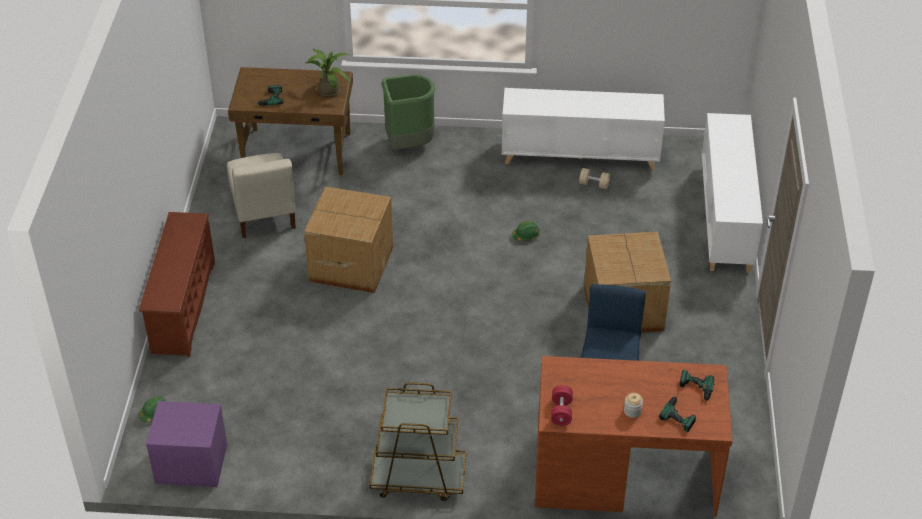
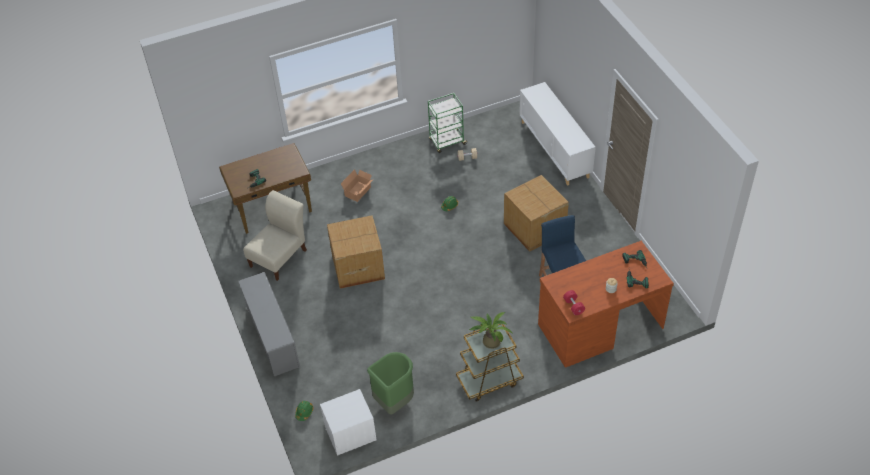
camera: 25 degrees left, 5 degrees up
brown shoe rack [139,212,215,358] -> grey shoe rack [238,272,300,376]
purple nightstand [146,401,227,487] -> white nightstand [320,389,377,456]
beige chair [227,153,296,238] -> beige chair turned 105 degrees counterclockwise [243,190,307,281]
potted plant [306,49,350,97] -> potted plant moved to [469,312,512,349]
green trash can [381,74,436,150] -> green trash can moved to [367,352,414,415]
white cabinet [502,88,665,170] -> green cart [428,93,467,153]
none -> cardboard box [341,169,374,202]

